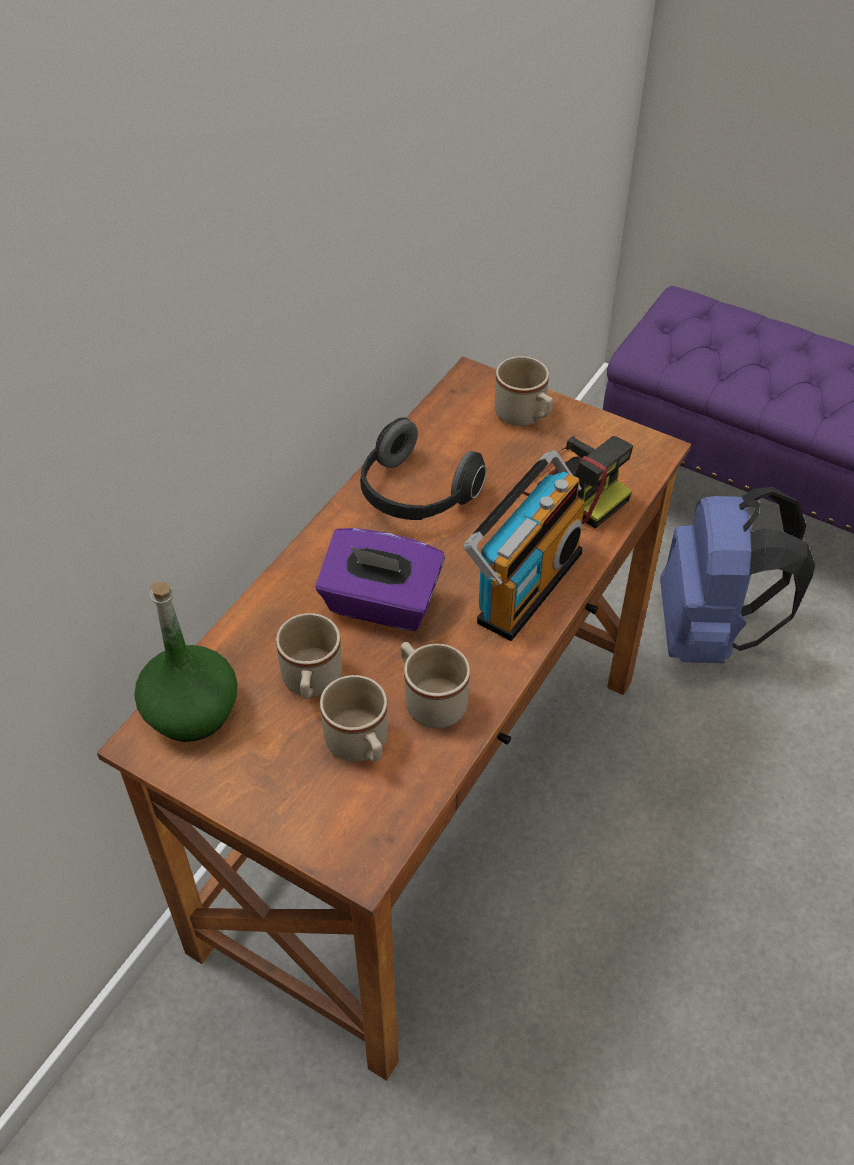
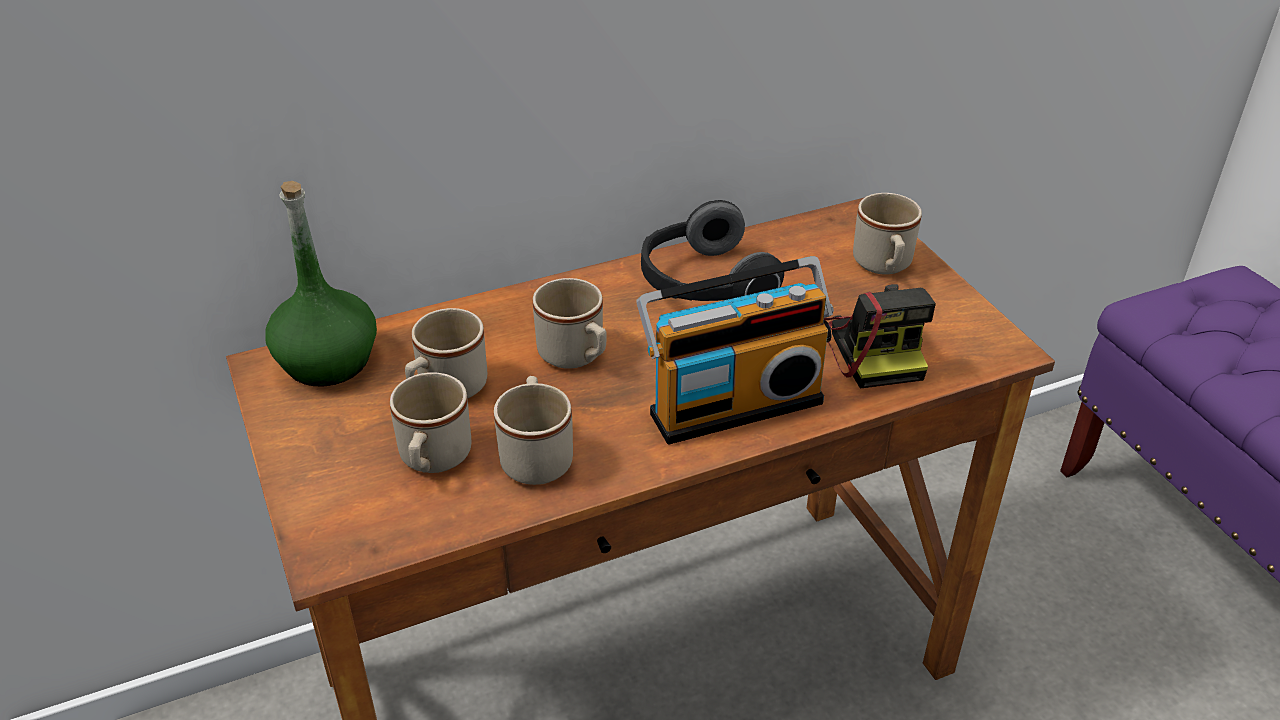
camera: 35 degrees right, 10 degrees down
purple tissue box [315,528,445,631] -> beige mug [532,278,607,369]
blue backpack [660,487,815,663] -> none

